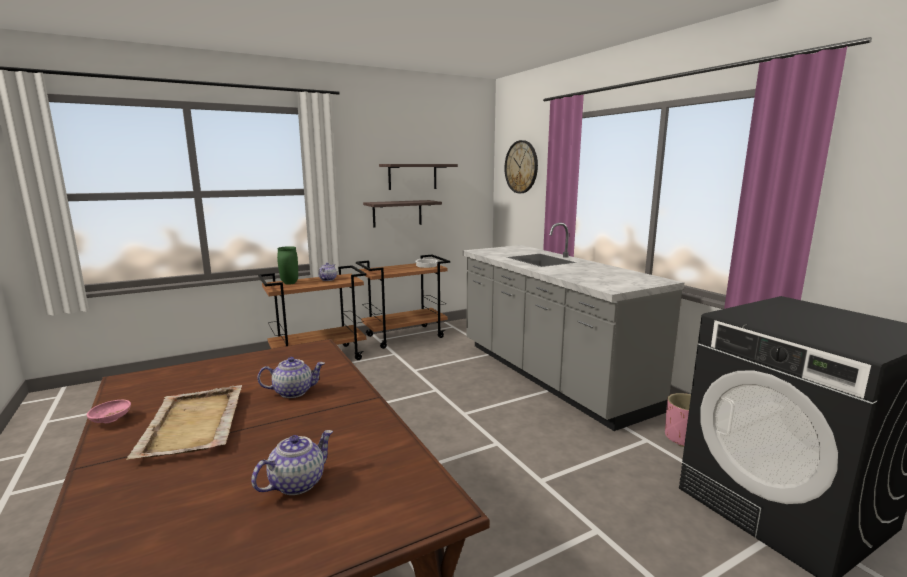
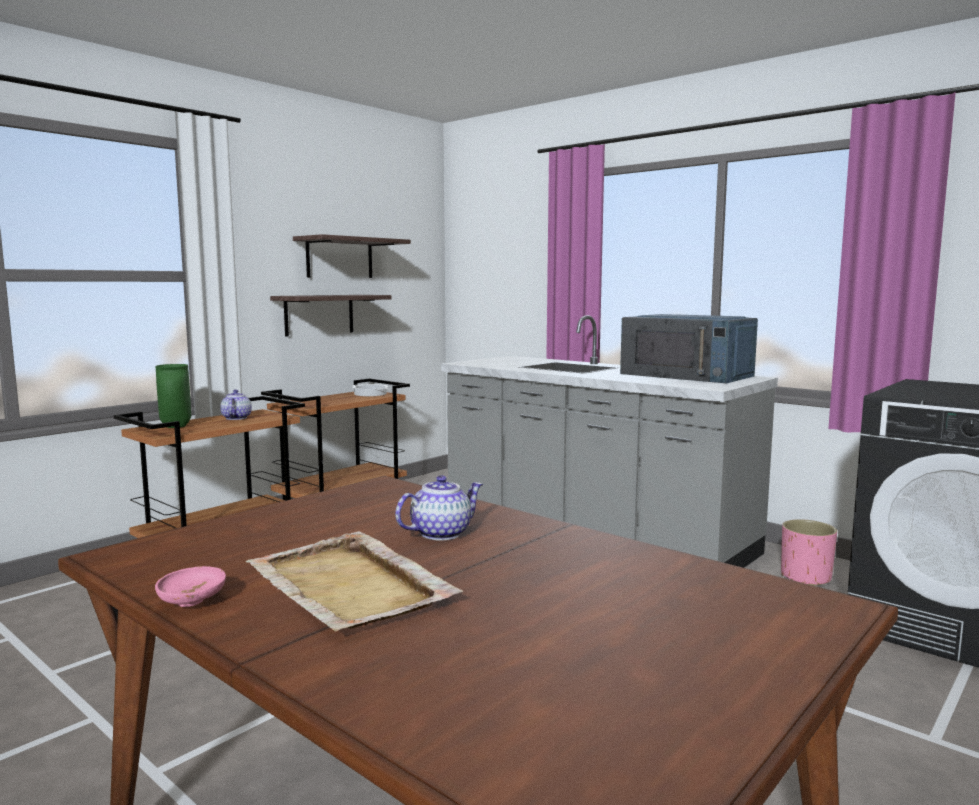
camera: 20 degrees left, 5 degrees down
teapot [251,430,333,495] -> none
wall clock [504,140,538,193] -> none
none -> blue microwave [620,314,758,383]

